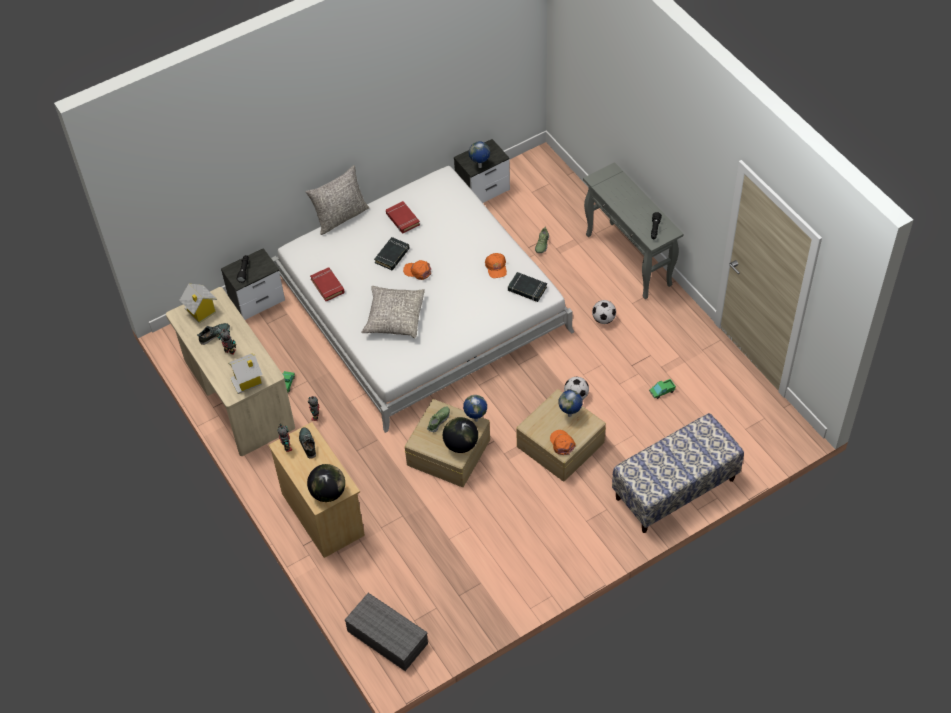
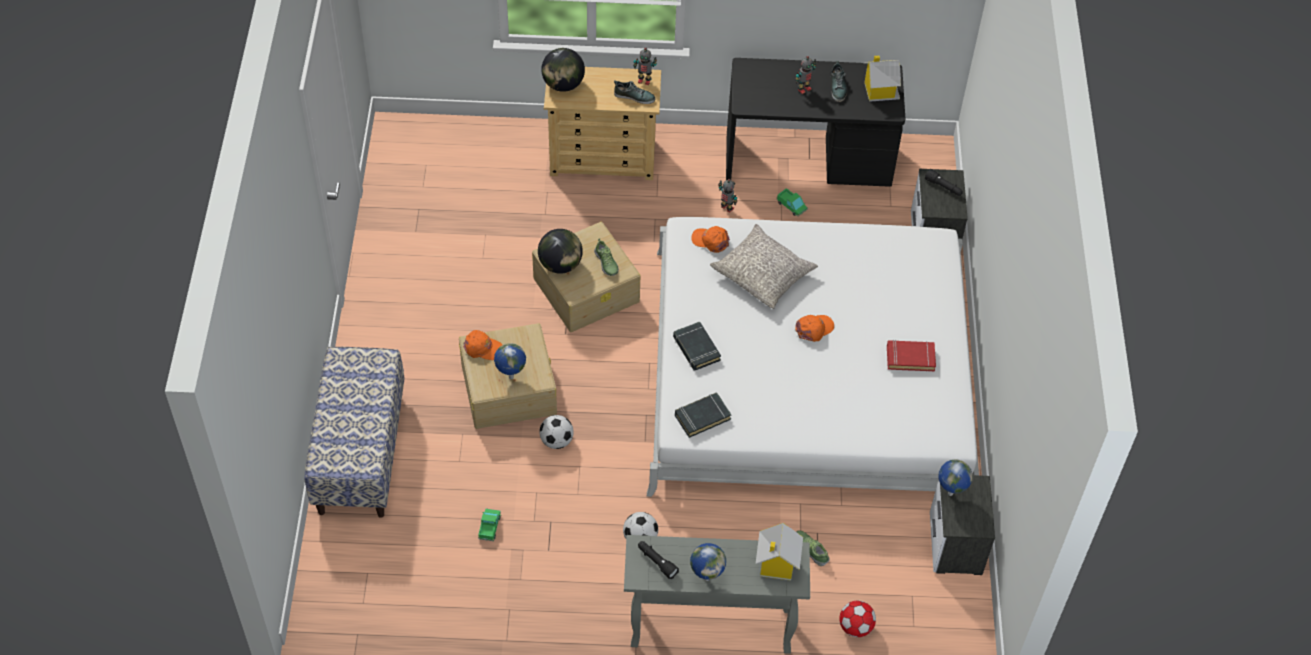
camera: 120 degrees right, 0 degrees up
beige desk [166,287,295,456] -> black desk [726,58,905,187]
toy house [228,353,263,394] -> toy house moved to [756,523,803,581]
grey pillow [306,165,369,235] -> none
red book [310,267,345,301] -> none
grey storage box [345,593,428,671] -> none
black book [374,237,410,270] -> black book moved to [673,322,721,371]
globe [463,395,487,422] -> globe moved to [690,543,726,581]
orange cap [485,253,507,278] -> orange cap moved to [691,226,730,253]
none -> football [839,601,876,637]

